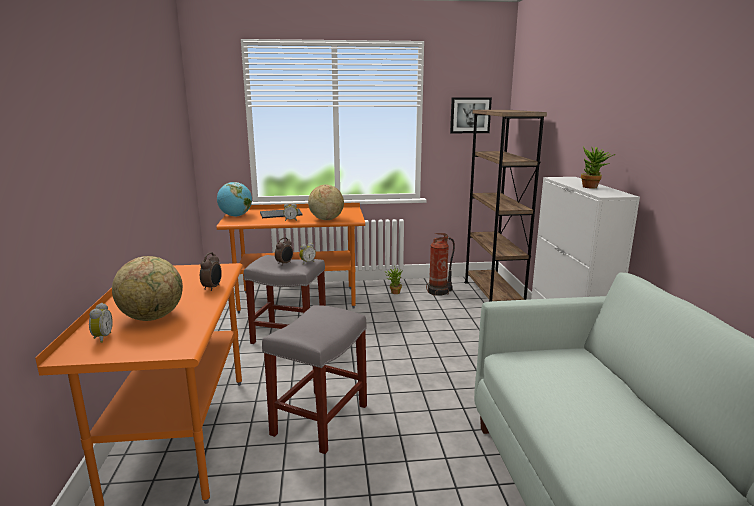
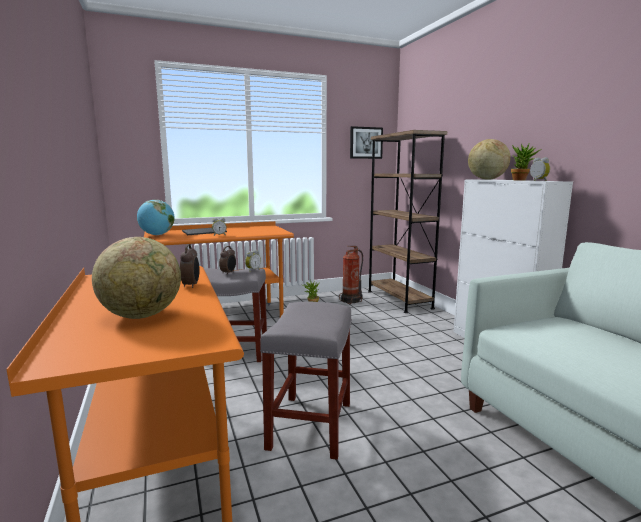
camera: 15 degrees left, 5 degrees down
alarm clock [89,303,113,343] -> alarm clock moved to [530,157,550,181]
globe [308,185,344,220] -> globe moved to [468,139,511,180]

